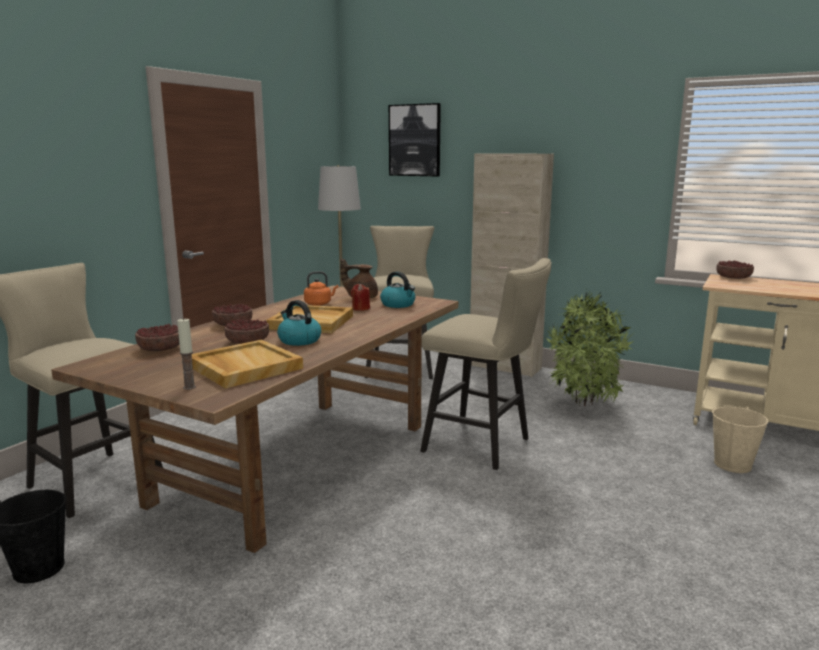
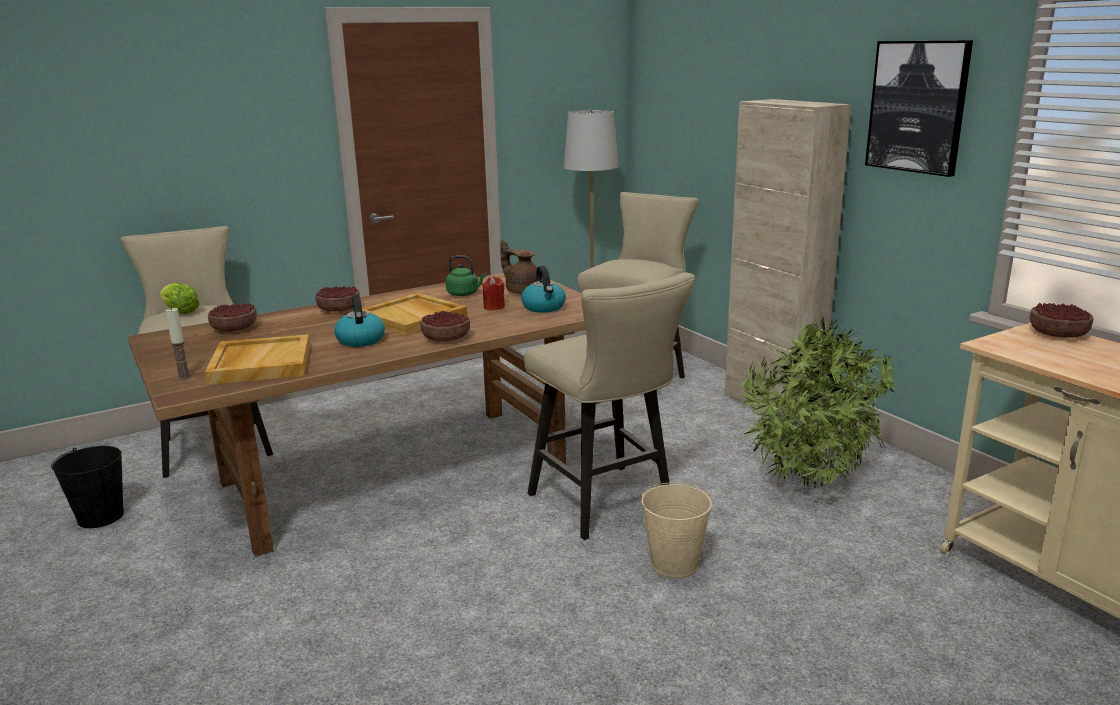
camera: 30 degrees right, 5 degrees up
bowl [224,319,269,344] -> bowl moved to [420,311,470,342]
orange kettle [304,271,339,306] -> green kettle [446,255,486,296]
picture [389,103,441,177] -> picture moved to [865,40,973,177]
beige bucket [712,406,768,473] -> beige bucket moved to [641,483,712,579]
none -> lettuce [160,283,200,314]

